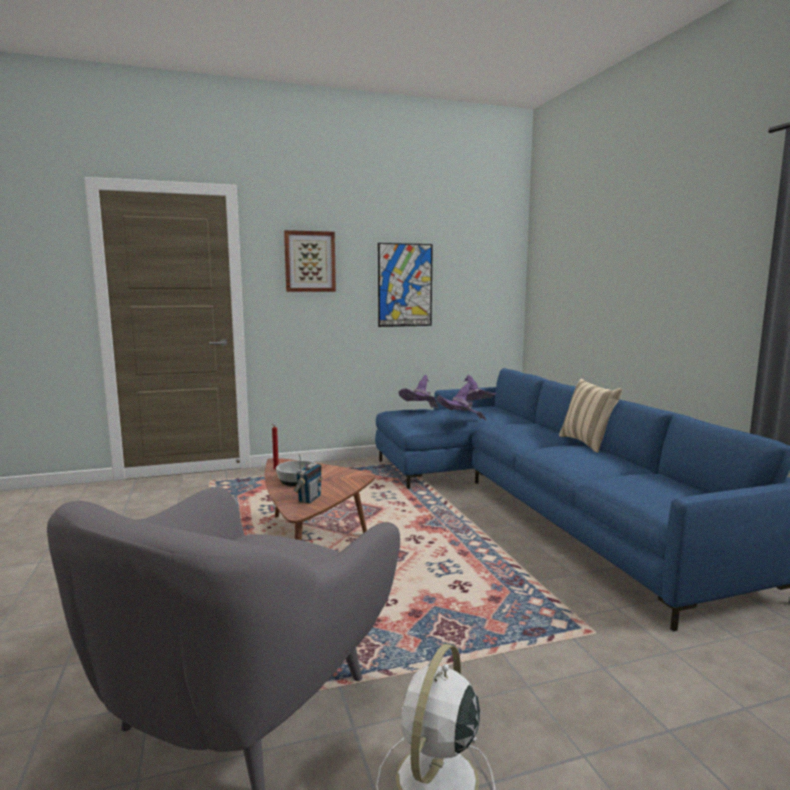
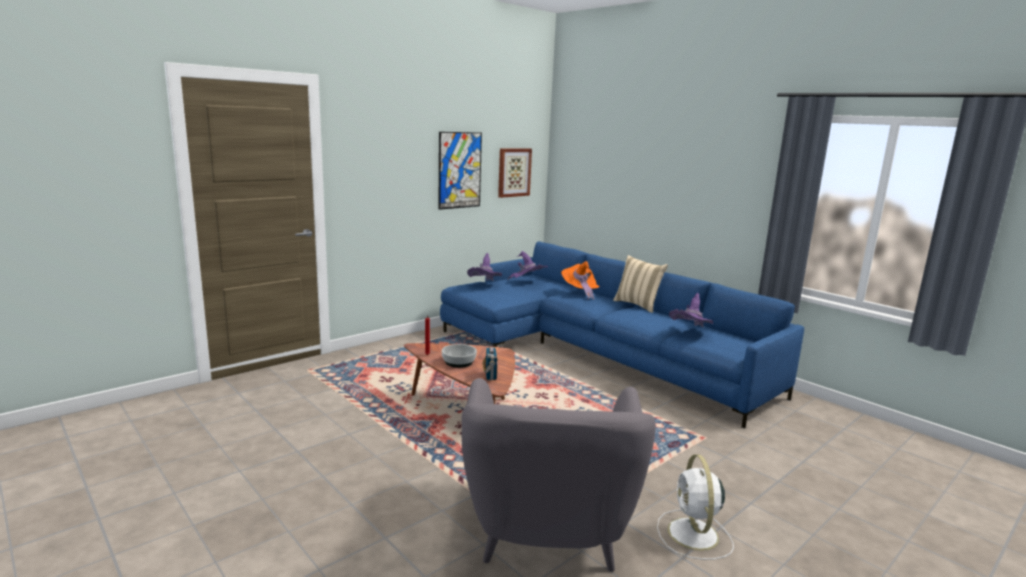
camera: 25 degrees left, 5 degrees up
picture [284,230,336,292] -> picture moved to [498,149,532,198]
purple hat [436,382,487,421] -> purple hat moved to [669,293,713,327]
none -> orange hat [561,261,600,300]

